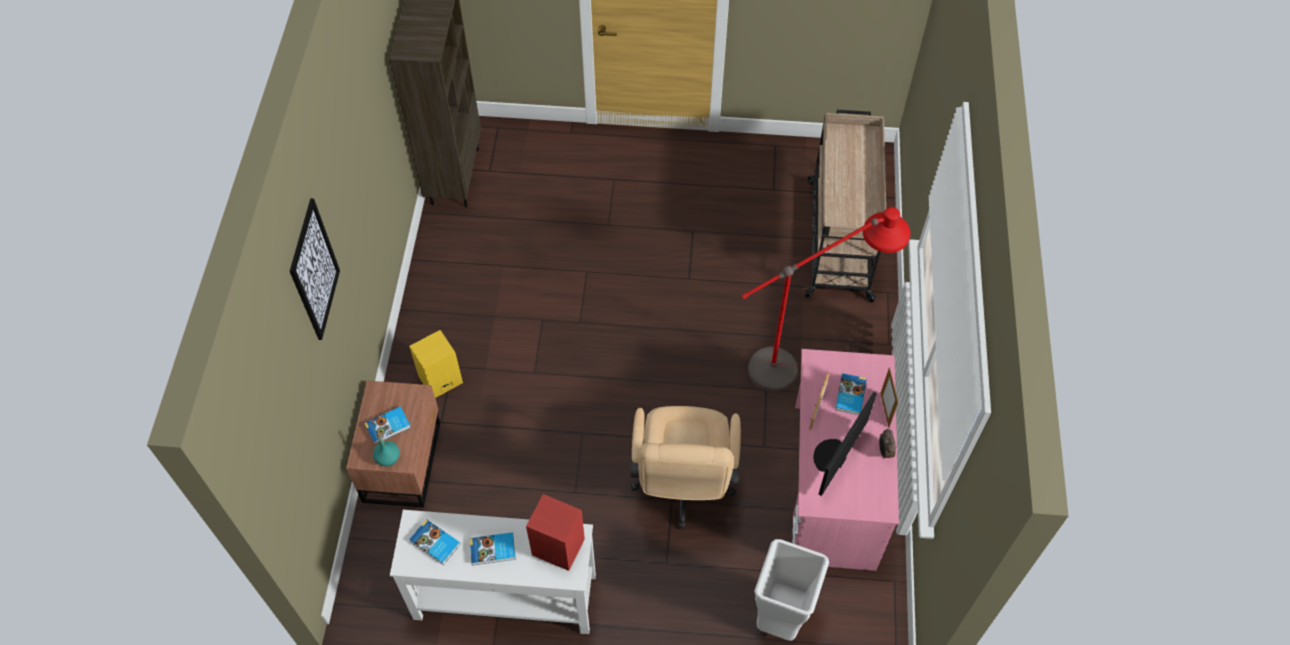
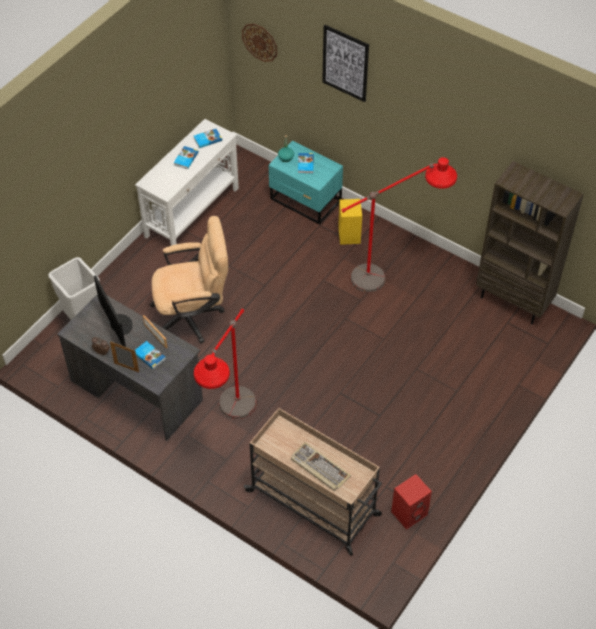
camera: 120 degrees right, 5 degrees down
brown nightstand [346,380,440,508] -> turquoise nightstand [269,141,343,225]
red speaker [526,494,585,571] -> red speaker moved to [391,474,432,530]
beige office chair [630,406,741,529] -> beige office chair turned 135 degrees clockwise [150,216,228,343]
pink desk [792,349,899,571] -> grey desk [57,294,203,441]
none -> wall clock [242,24,277,62]
none -> keyboard [291,442,351,491]
none -> red floor lamp [341,157,457,292]

